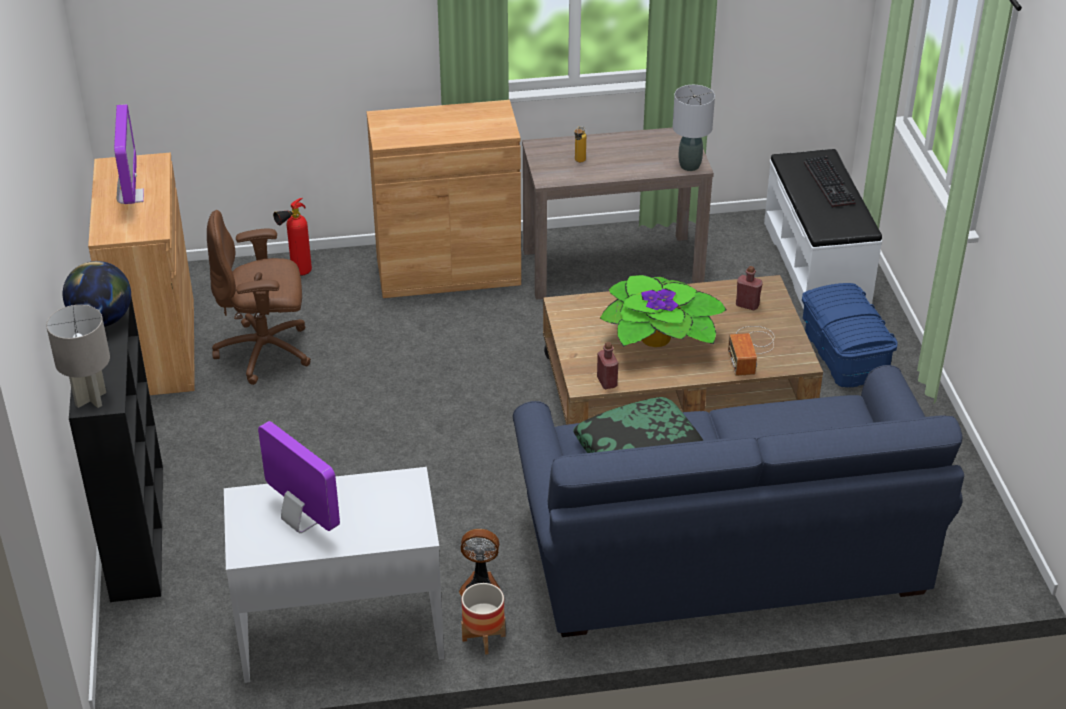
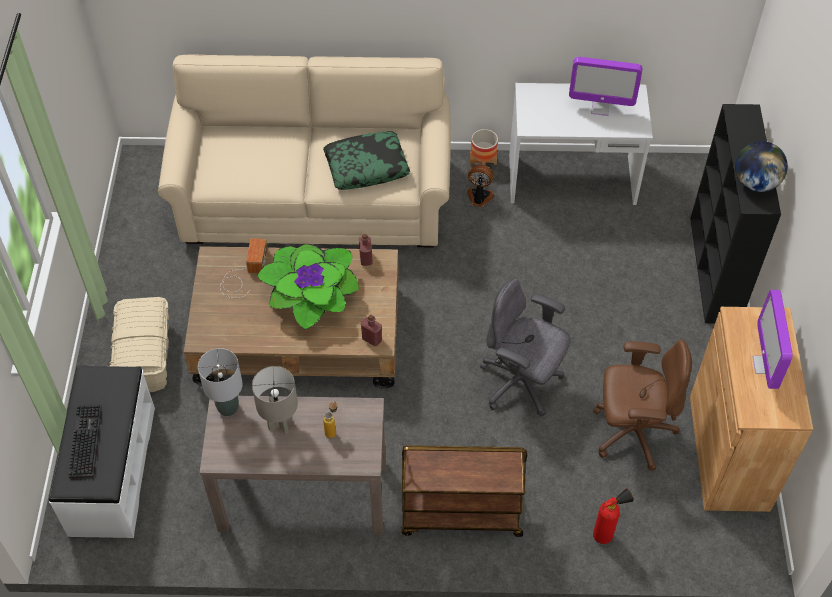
camera: 170 degrees left, 15 degrees up
grey table lamp [46,305,110,408] -> grey table lamp moved to [252,366,298,434]
monitor [258,421,340,533] -> monitor turned 45 degrees counterclockwise [569,57,642,116]
brown cabinet [367,100,521,298] -> brown cart [401,445,527,537]
blue sofa [513,365,964,637] -> beige sofa [158,54,451,247]
red bottle [736,266,763,310] -> red bottle moved to [361,315,382,346]
blue storage box [802,283,898,387] -> beige storage box [109,297,169,392]
none -> grey office chair [480,278,571,416]

